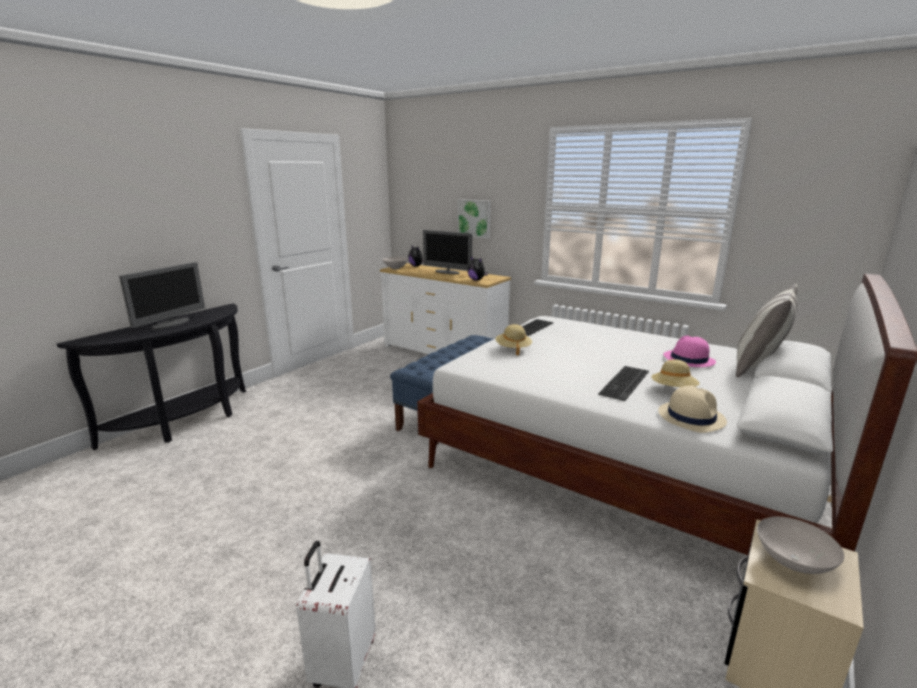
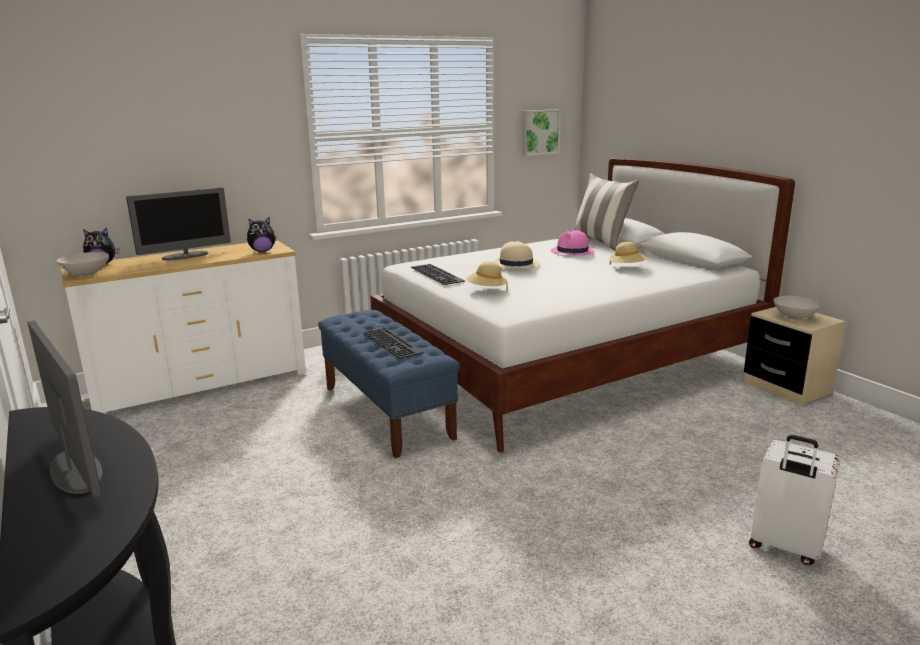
camera: 65 degrees left, 0 degrees up
picture [458,199,491,239] -> picture moved to [522,109,561,156]
keyboard [598,366,649,401] -> keyboard moved to [363,327,424,359]
beige hat [658,385,727,433] -> beige hat moved to [494,241,540,269]

